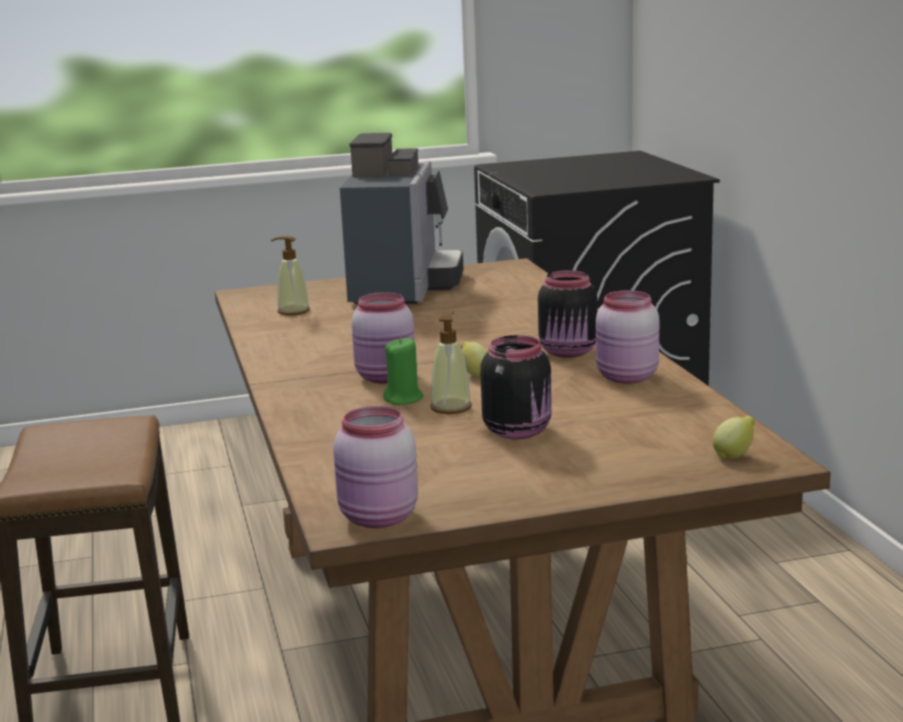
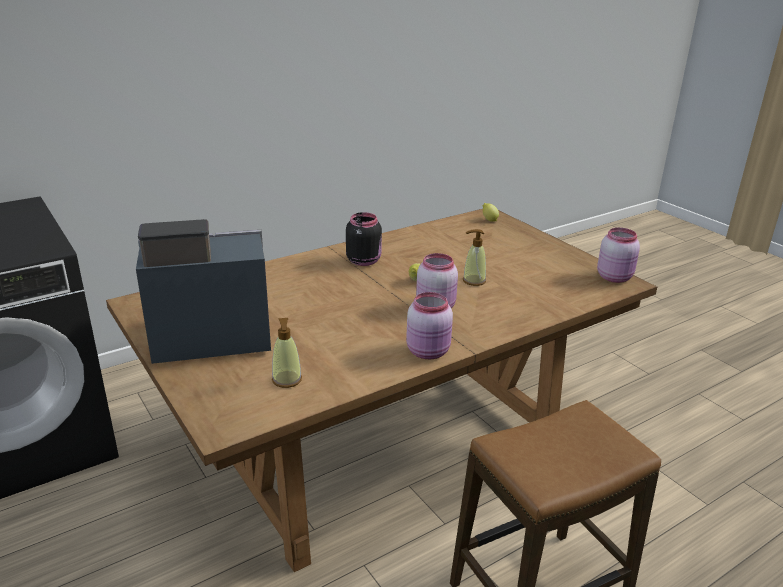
camera: 110 degrees left, 10 degrees up
green candle [383,337,423,405] -> none
black jar [480,335,552,439] -> none
pink jar [596,290,659,384] -> pink jar moved to [406,292,453,359]

